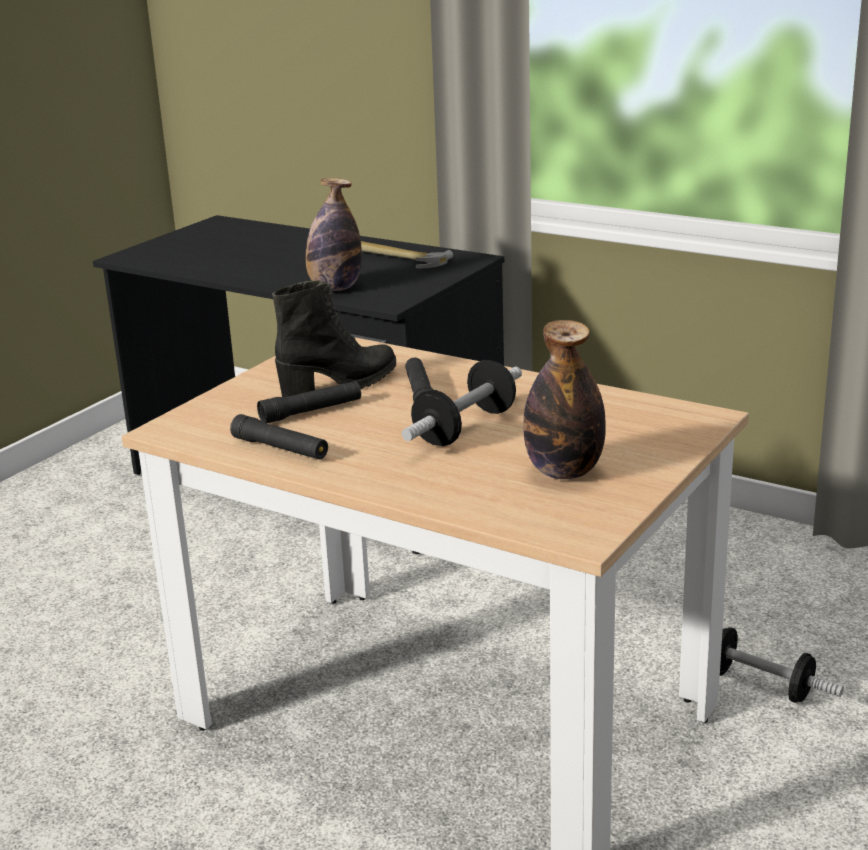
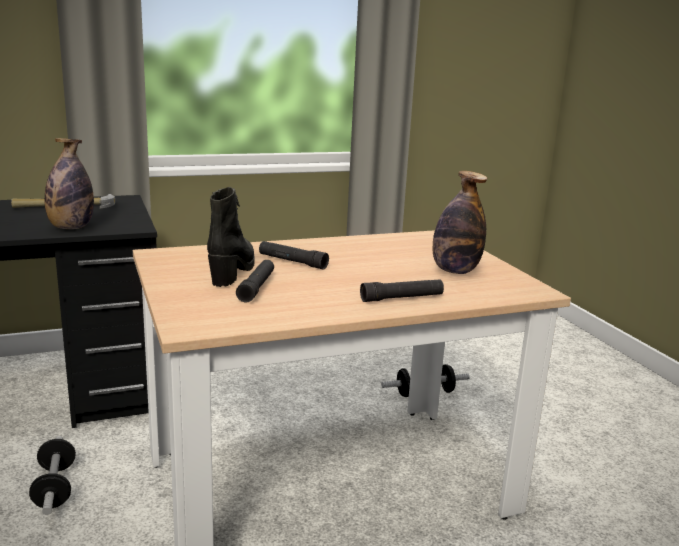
camera: 55 degrees left, 5 degrees down
black flashlight [230,414,328,459] -> black flashlight moved to [360,279,444,302]
dumbbell [401,360,522,446] -> dumbbell moved to [29,436,76,515]

